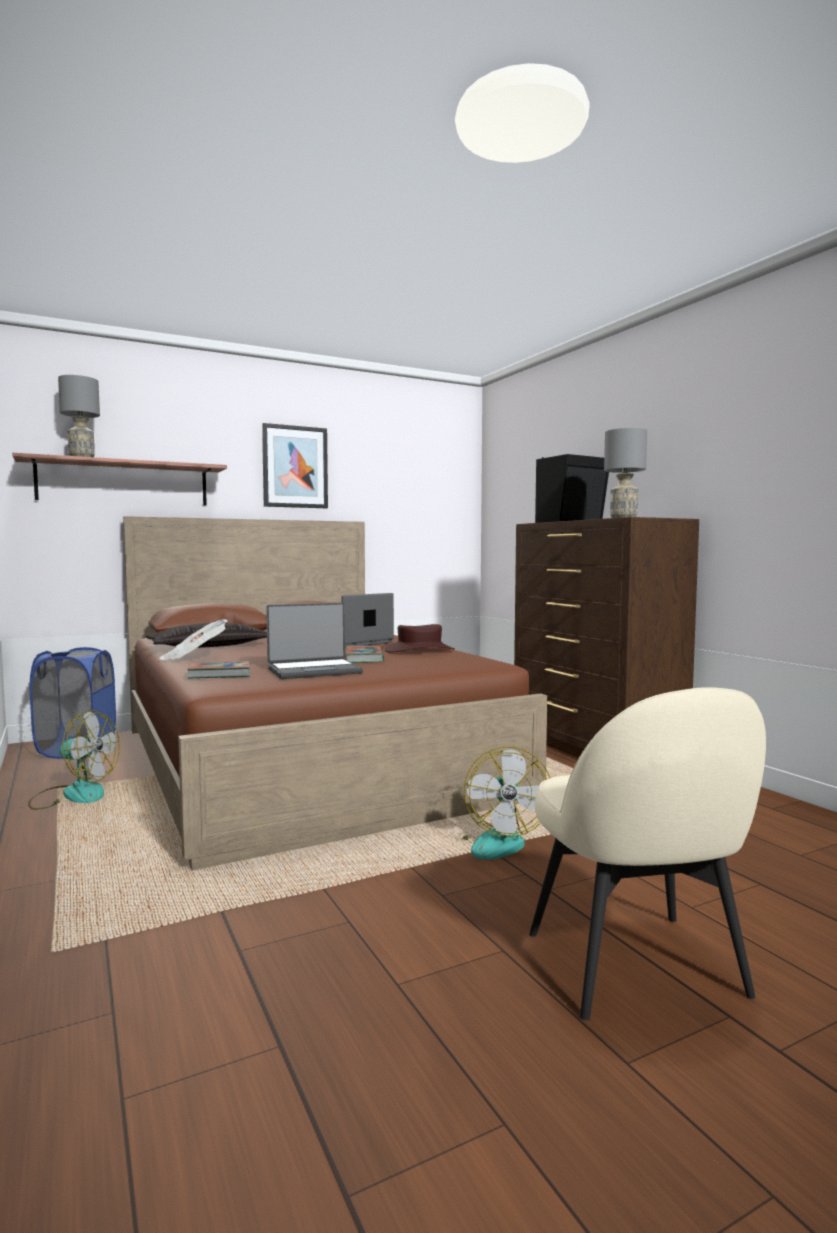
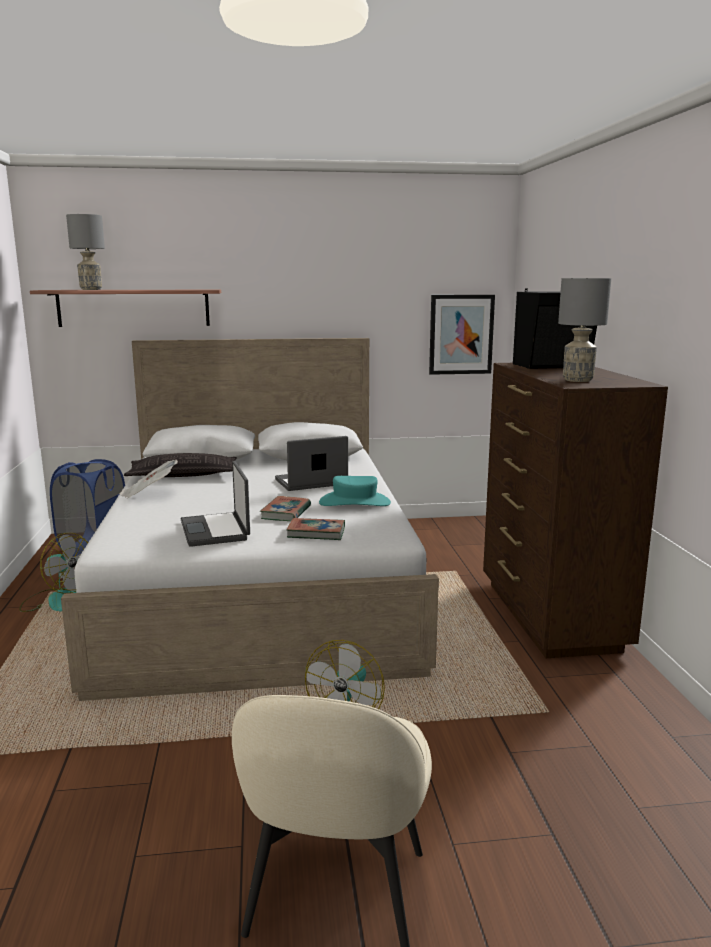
camera: 20 degrees right, 10 degrees up
brown bed [123,516,547,871] -> white bed [61,338,439,701]
book [187,661,250,679] -> book moved to [286,518,345,540]
picture [262,423,328,508] -> picture moved to [429,295,495,375]
laptop [266,603,363,679] -> laptop turned 75 degrees clockwise [180,461,250,547]
brown hat [384,624,455,653] -> turquoise hat [319,476,391,506]

